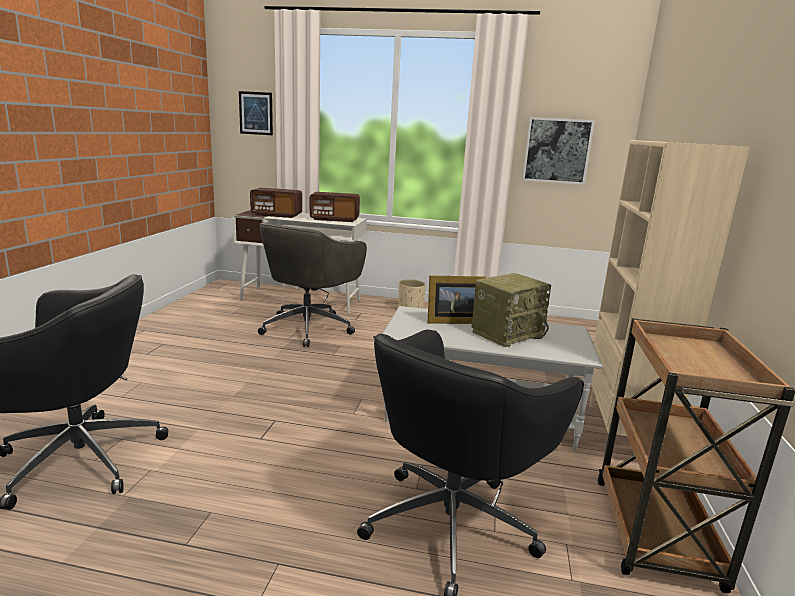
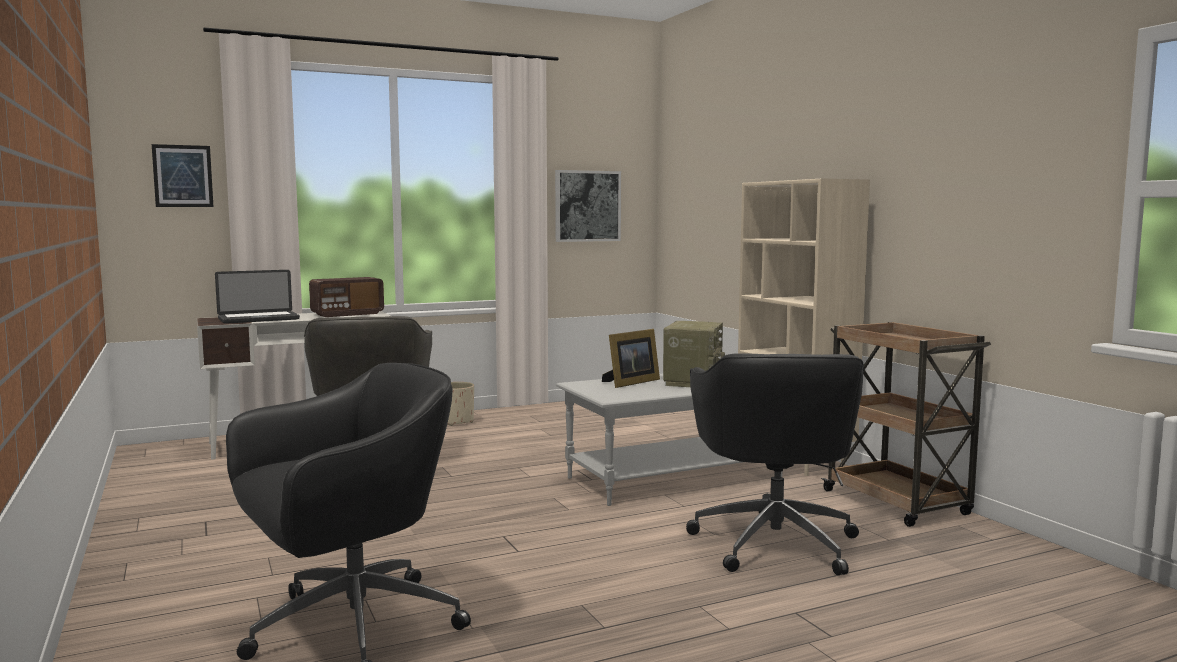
camera: 35 degrees left, 10 degrees down
radio [250,188,302,218] -> laptop [215,270,300,324]

